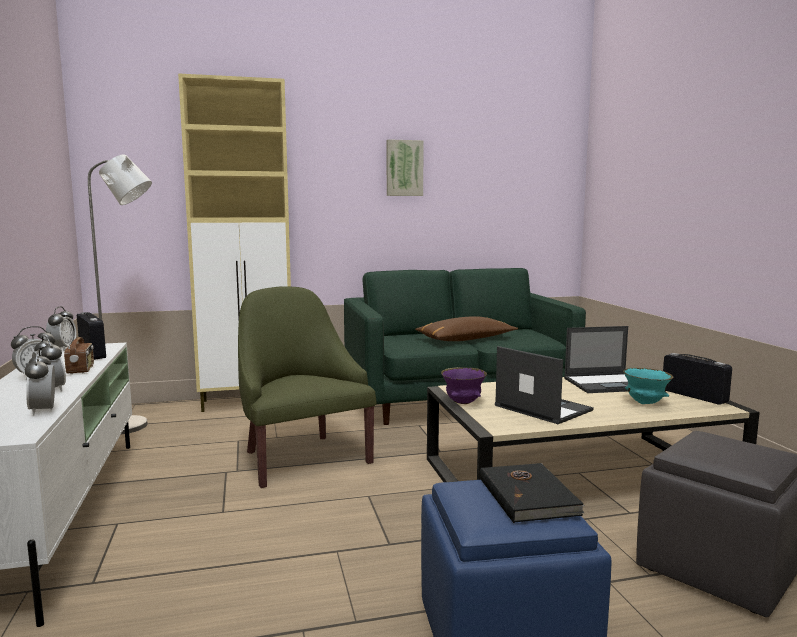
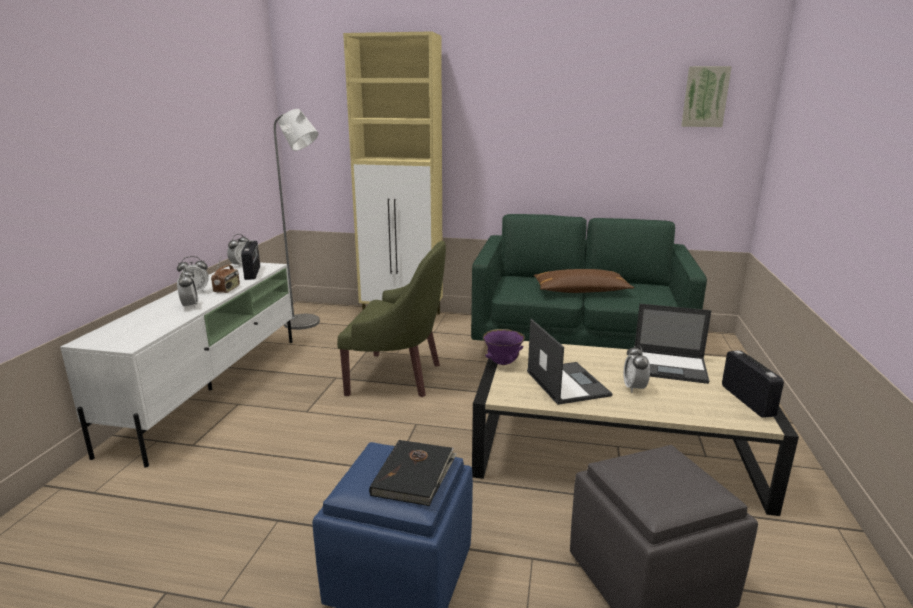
camera: 25 degrees right, 10 degrees up
alarm clock [25,349,55,415] -> alarm clock moved to [623,344,650,393]
green armchair [238,287,376,488] -> green armchair turned 105 degrees clockwise [337,241,446,397]
picture [387,139,424,196] -> picture moved to [681,66,732,127]
turquoise bowl [623,368,674,404] -> none

